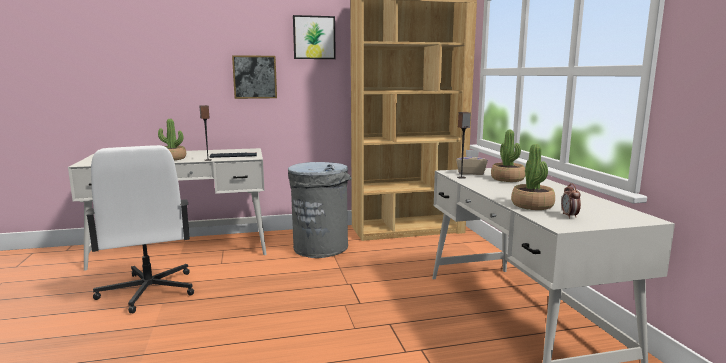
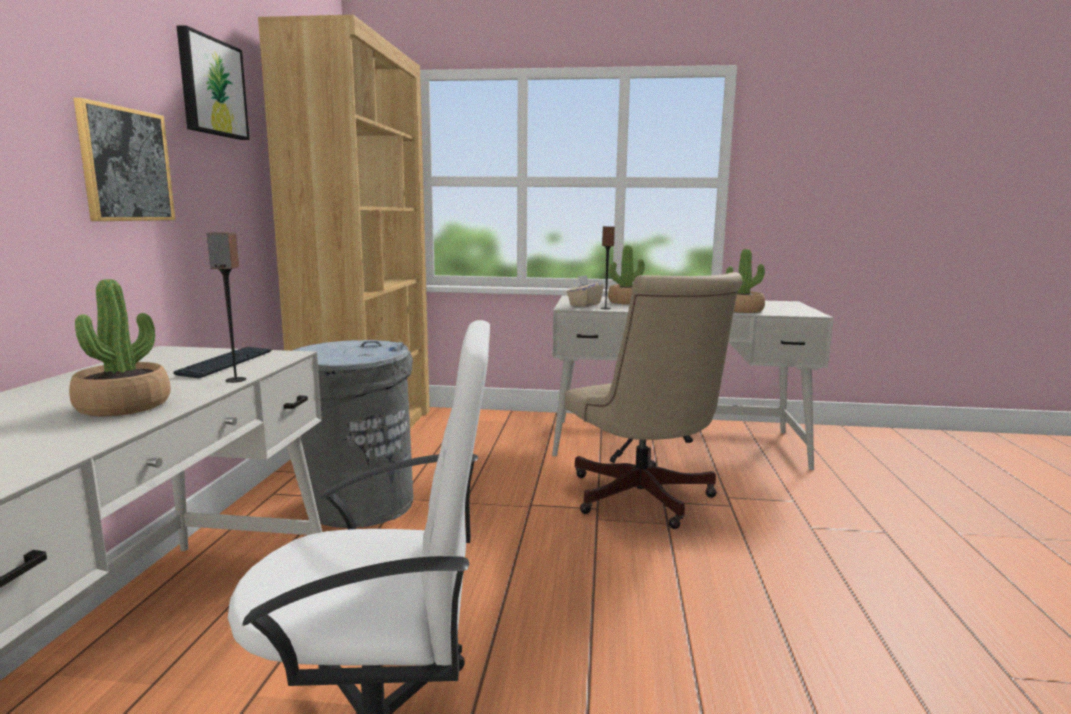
camera: 70 degrees left, 0 degrees up
alarm clock [561,183,581,219] -> none
none -> beige office chair [564,272,743,529]

